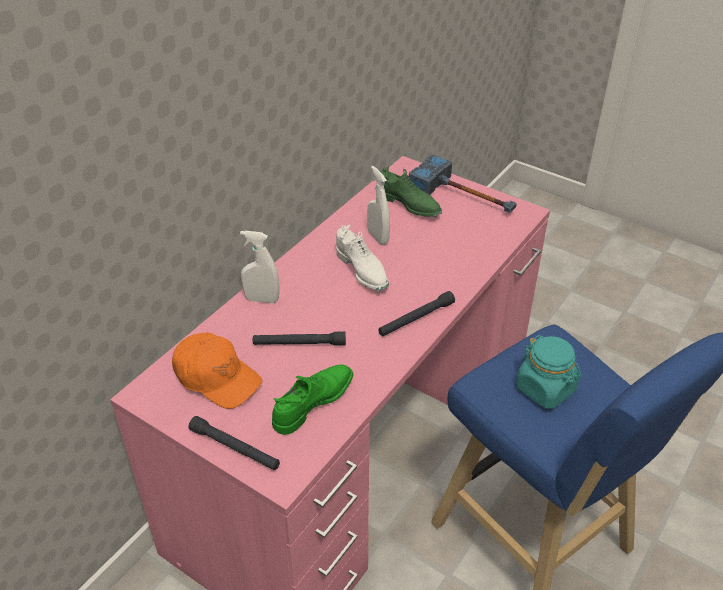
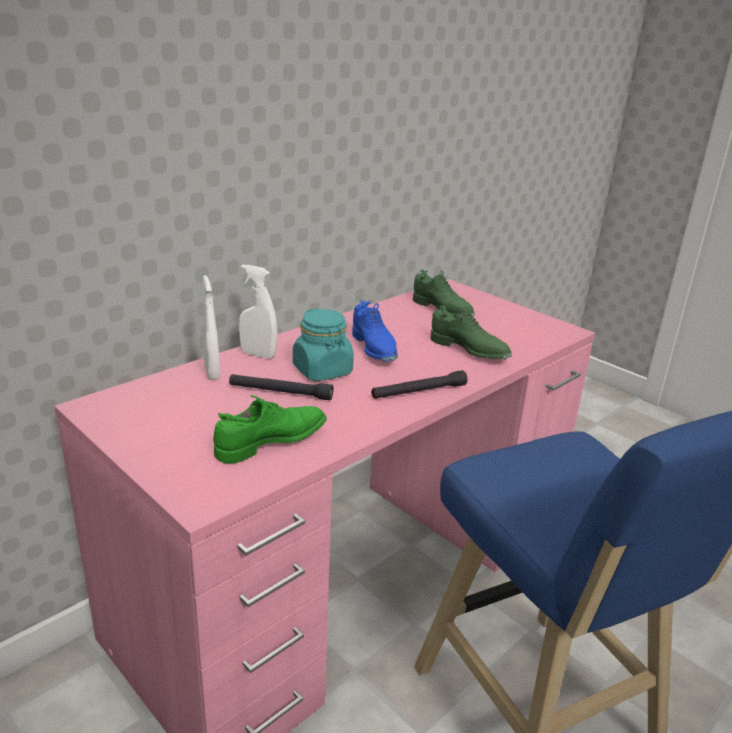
camera: 10 degrees right, 15 degrees down
orange cap [172,332,262,409] -> none
black flashlight [189,416,280,470] -> none
white shoe [336,225,389,291] -> blue shoe [352,300,398,362]
white spray bottle [367,166,390,245] -> white spray bottle moved to [203,275,220,380]
hammer [409,154,517,213] -> none
turquoise jar [516,335,582,409] -> turquoise jar moved to [293,308,354,381]
none -> green shoe [430,305,512,360]

